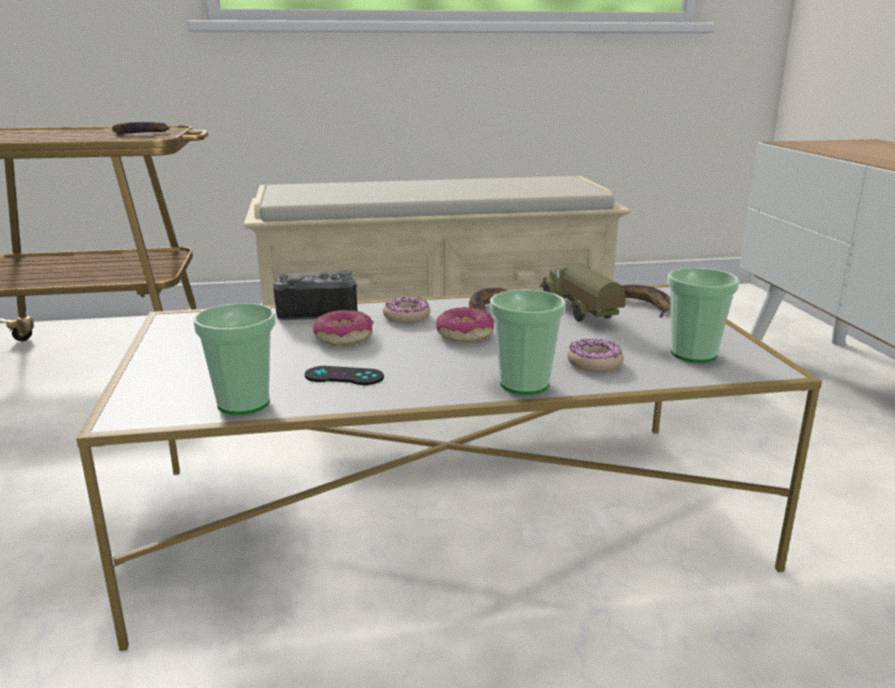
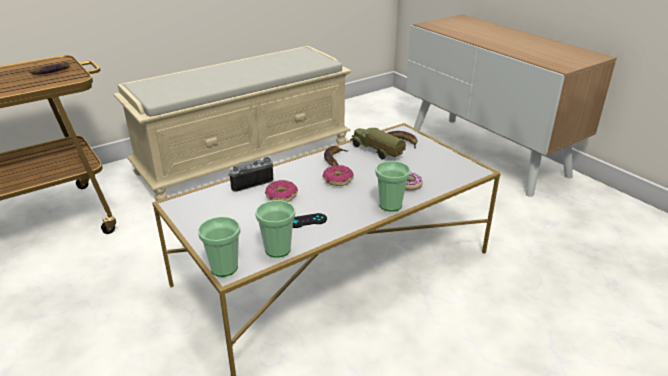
camera: 25 degrees left, 10 degrees up
donut [383,297,430,323] -> none
cup [668,268,739,363] -> cup moved to [198,217,241,277]

